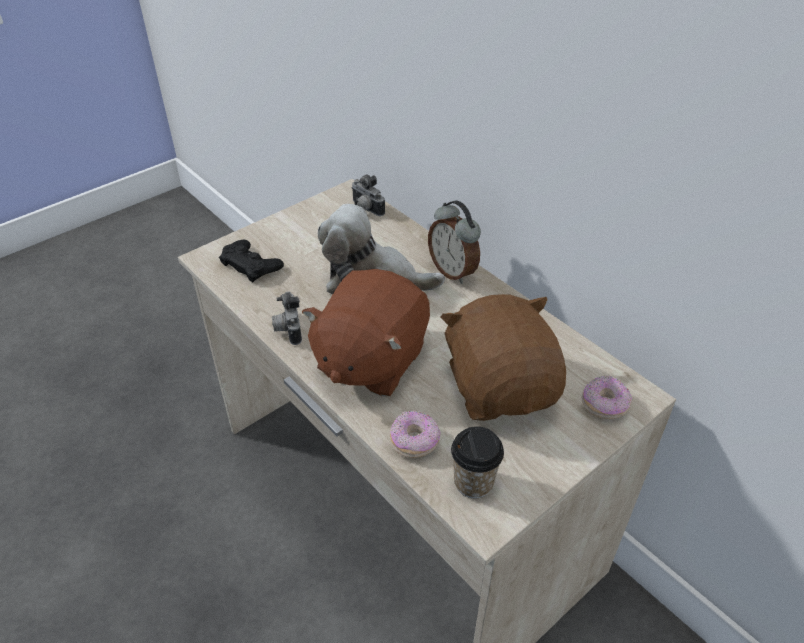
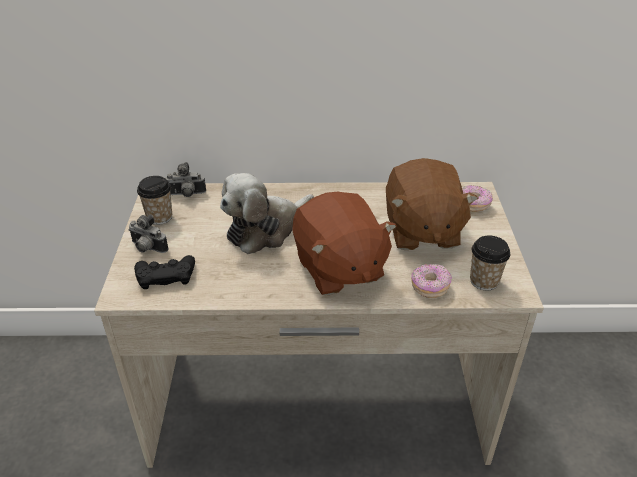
camera: 50 degrees left, 5 degrees down
camera [272,292,302,345] -> camera moved to [129,214,168,253]
alarm clock [428,200,481,284] -> none
brown plush toy [441,294,566,421] -> brown plush toy turned 120 degrees counterclockwise [386,158,478,250]
none -> cup [137,176,172,225]

